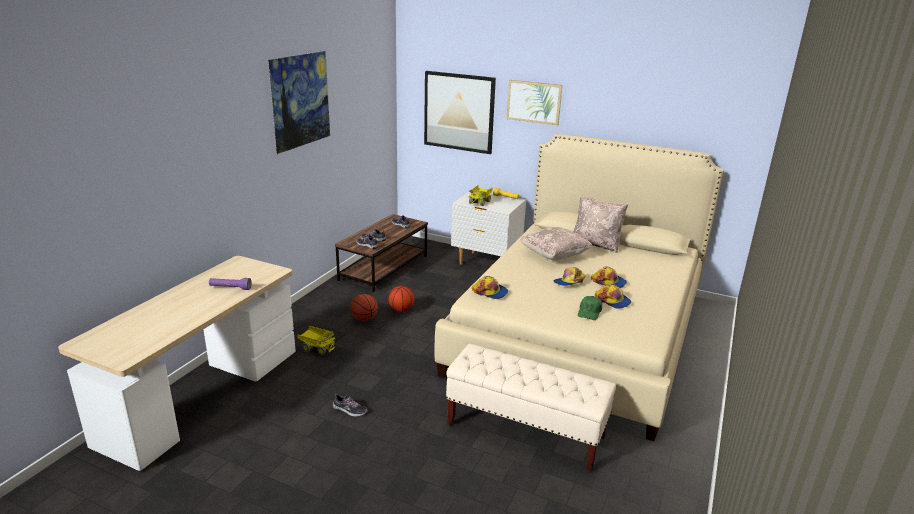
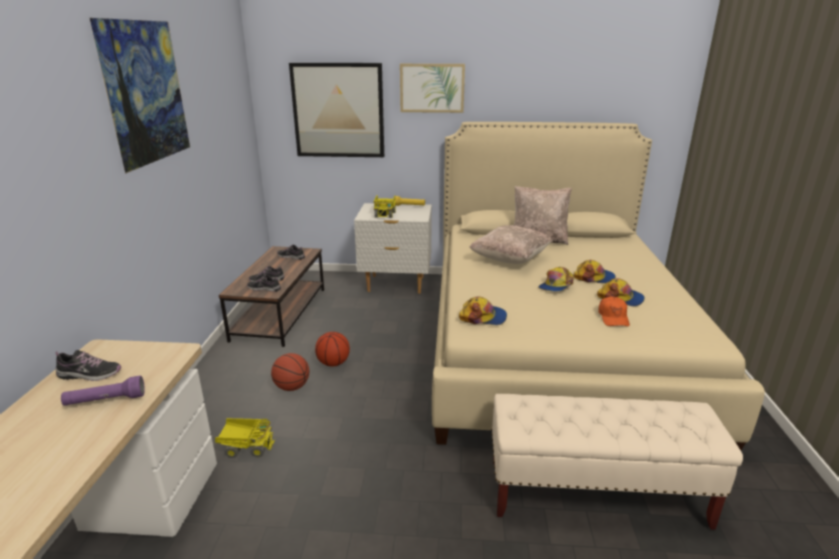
camera: 20 degrees left, 0 degrees up
shoe [333,393,368,417] -> shoe moved to [55,350,121,381]
green cap [578,296,602,320] -> orange cap [598,297,630,326]

